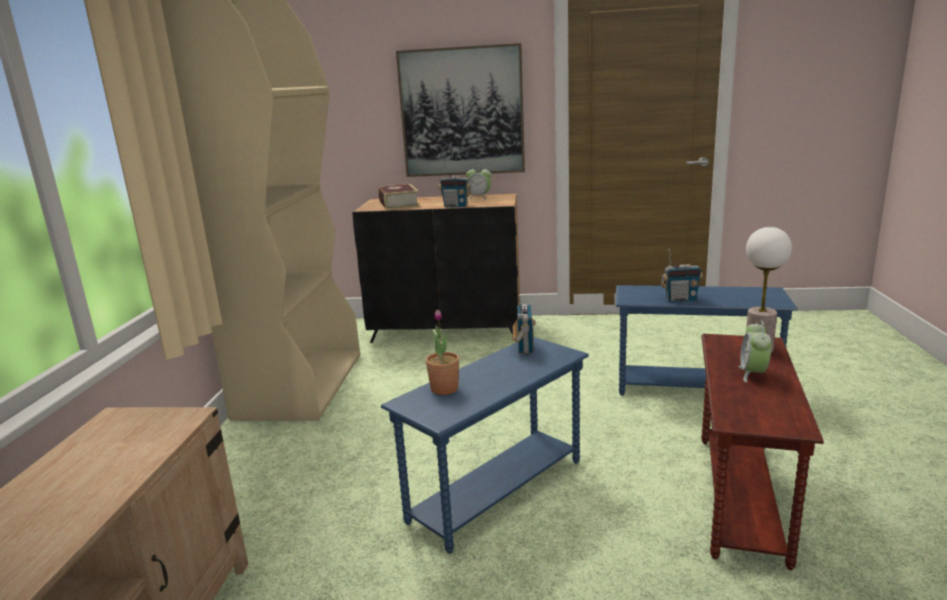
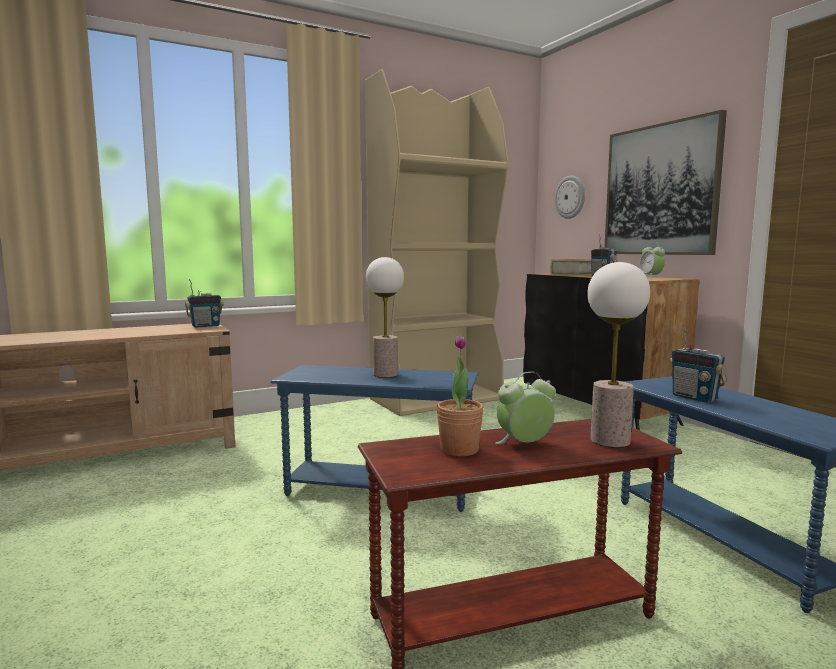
camera: 55 degrees right, 10 degrees down
potted plant [426,310,459,395] -> potted plant moved to [437,335,483,456]
radio [513,295,535,353] -> radio moved to [185,279,223,328]
none -> table lamp [366,257,404,378]
none -> wall clock [555,176,585,219]

